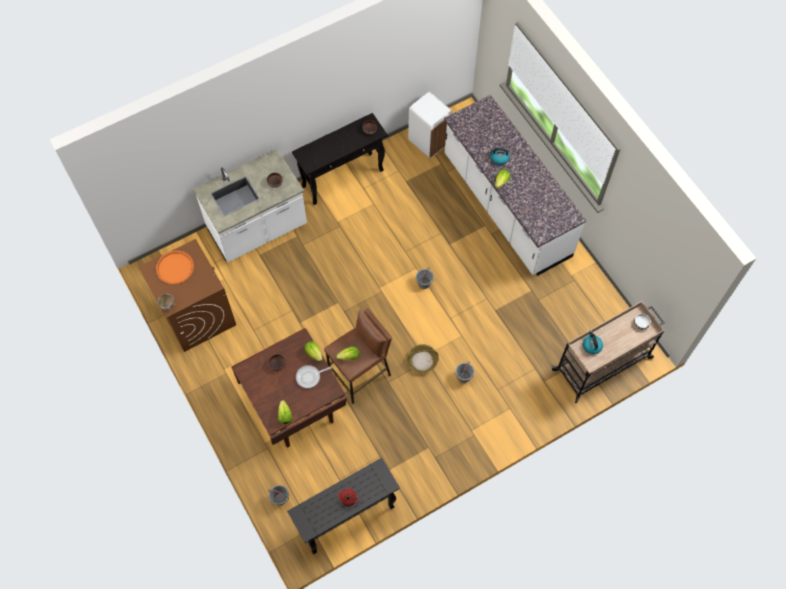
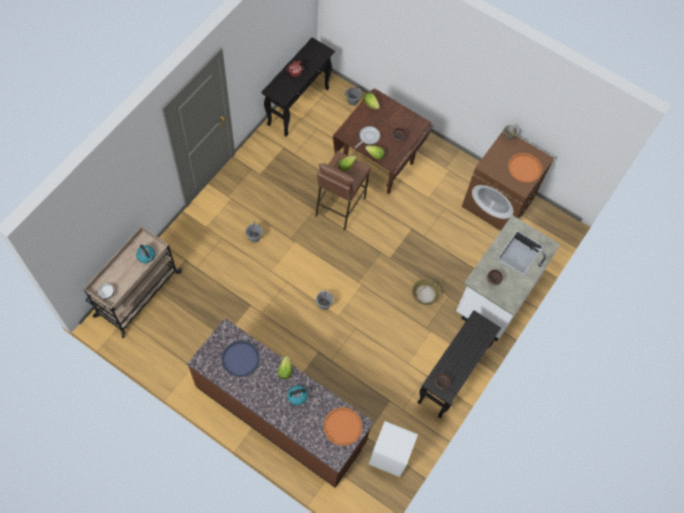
camera: 150 degrees right, 0 degrees up
basket [407,344,438,373] -> basket moved to [412,279,441,305]
white counter [444,95,586,276] -> brown counter [187,318,374,487]
none -> blue tray [221,341,260,377]
none -> orange tray [323,407,363,446]

